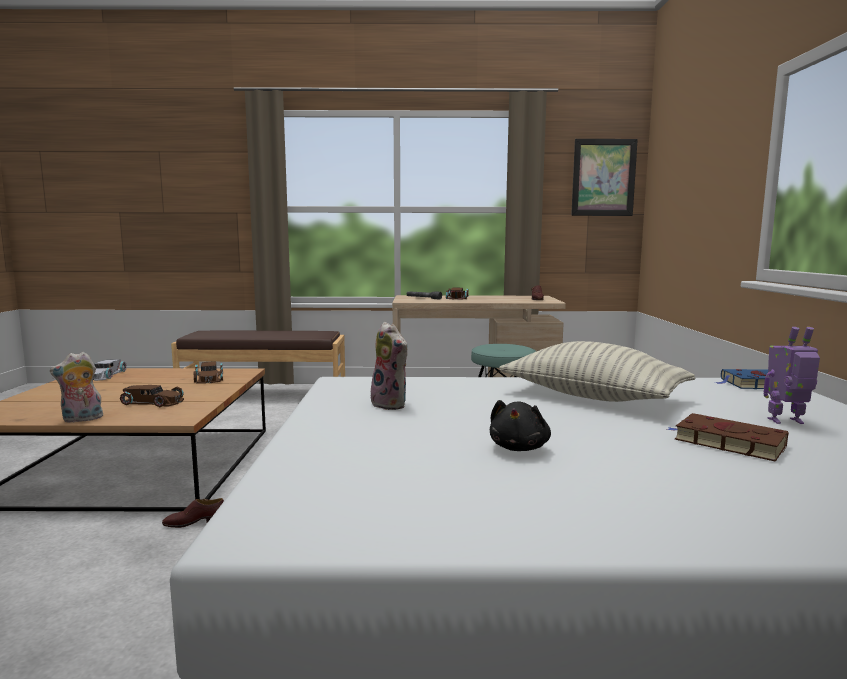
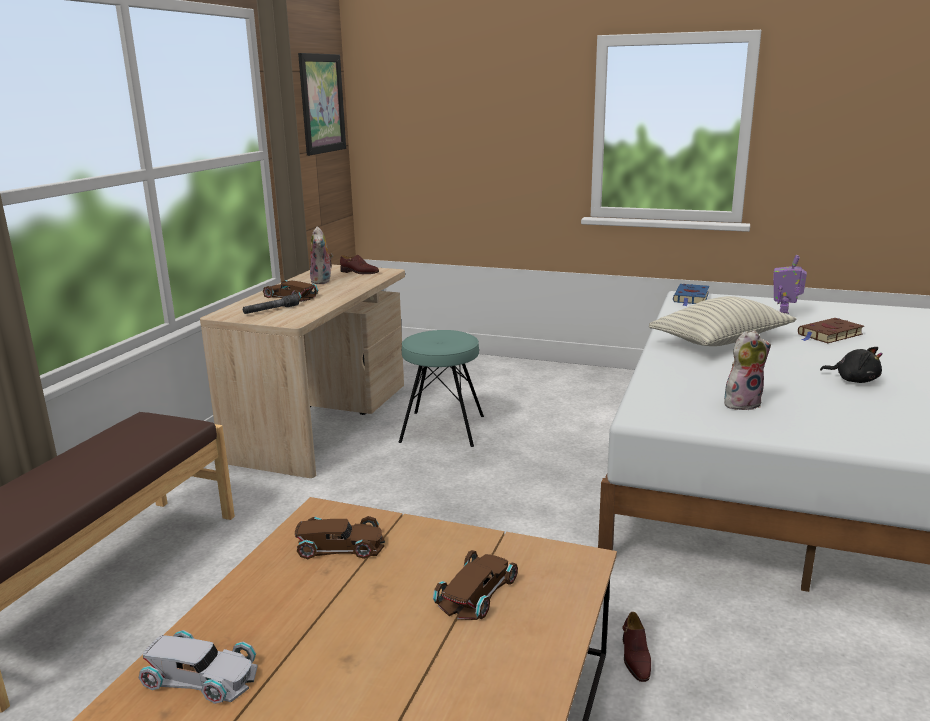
camera: 70 degrees left, 10 degrees up
plush toy [50,352,103,423] -> plush toy moved to [310,226,333,284]

